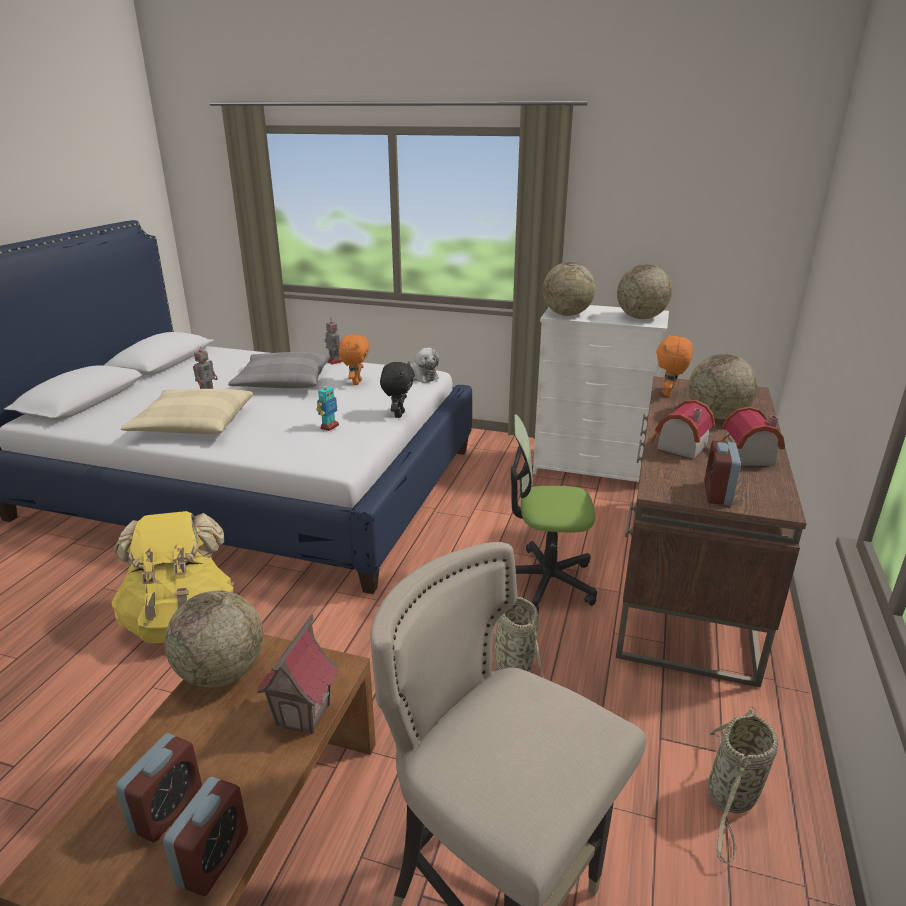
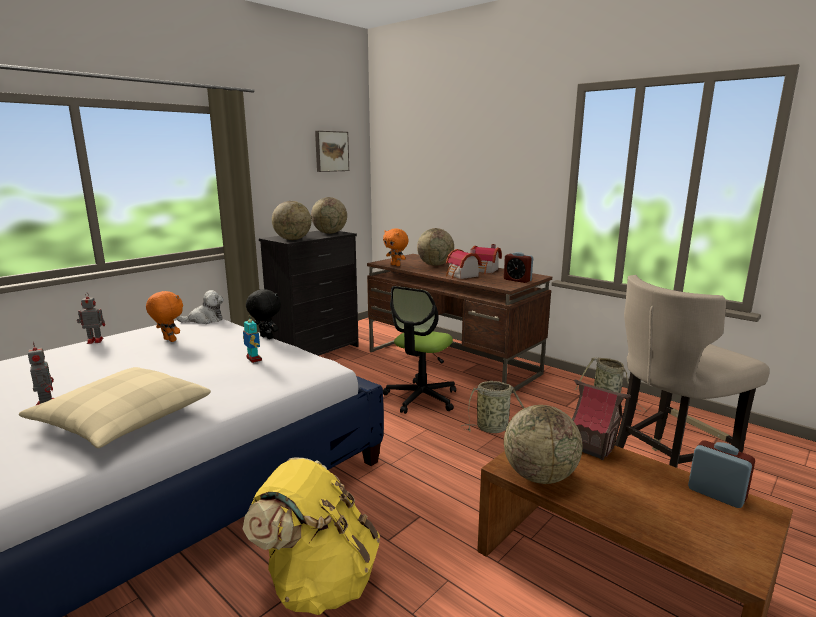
camera: 65 degrees left, 10 degrees down
alarm clock [115,733,202,842] -> none
grey pillow [228,352,330,388] -> none
white dresser [533,305,669,482] -> black dresser [259,231,359,356]
none -> picture [315,131,349,172]

